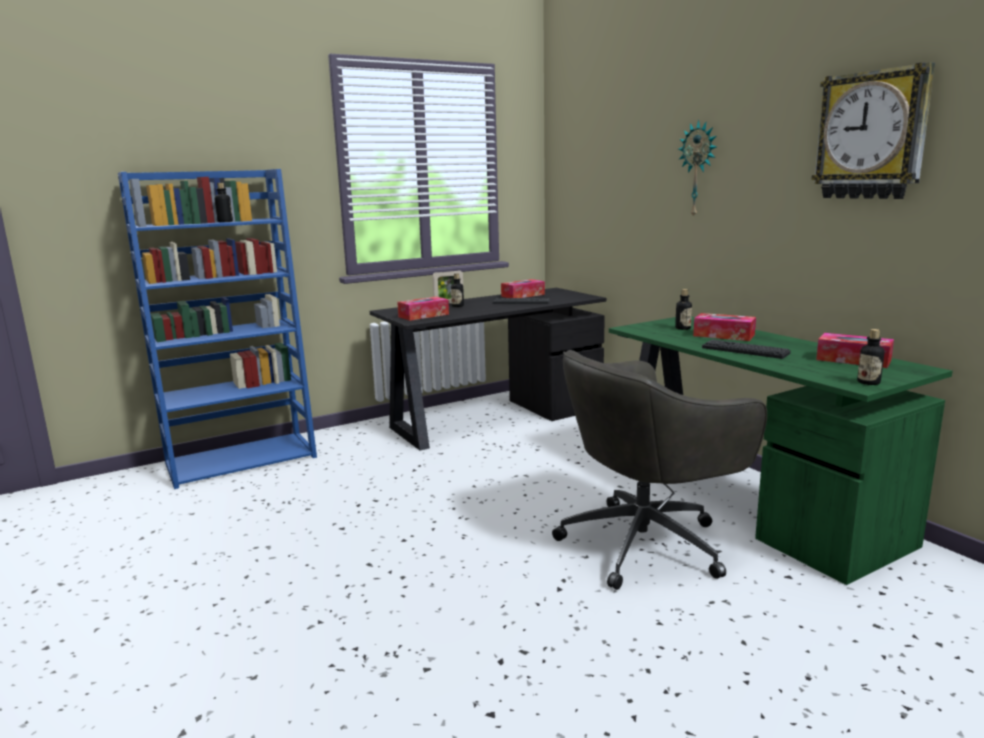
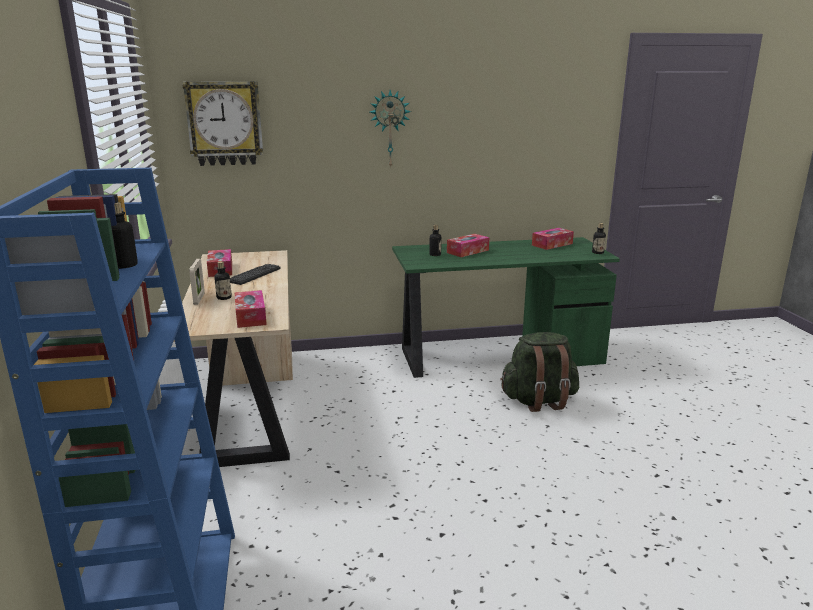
camera: 70 degrees left, 5 degrees up
black desk [370,288,606,451] -> beige desk [173,250,293,467]
grey office chair [552,350,767,590] -> green backpack [500,332,579,412]
keyboard [702,339,791,359] -> none
wall clock [812,62,935,199] -> wall clock moved to [183,81,263,166]

